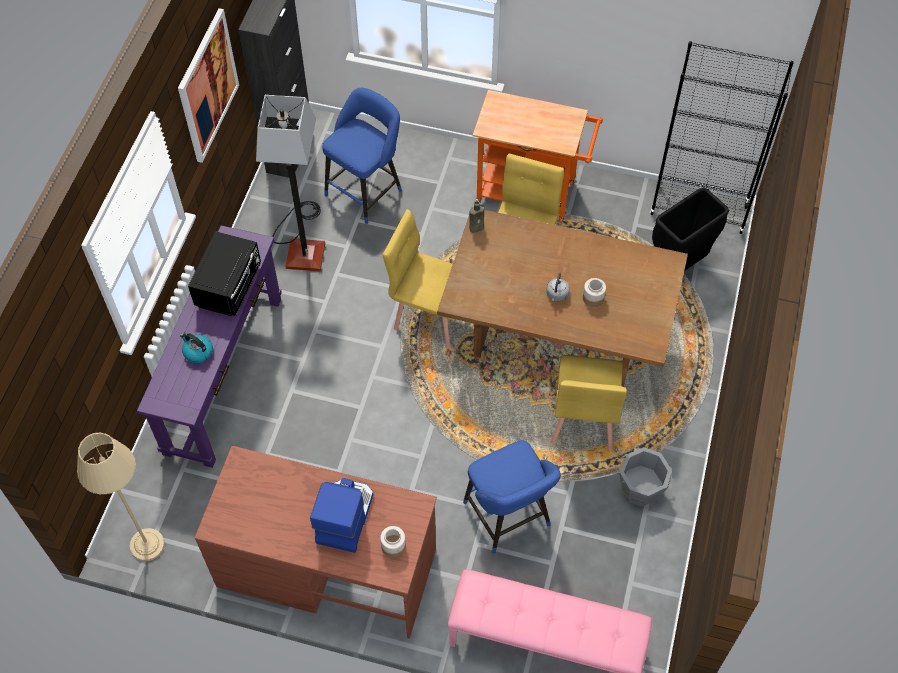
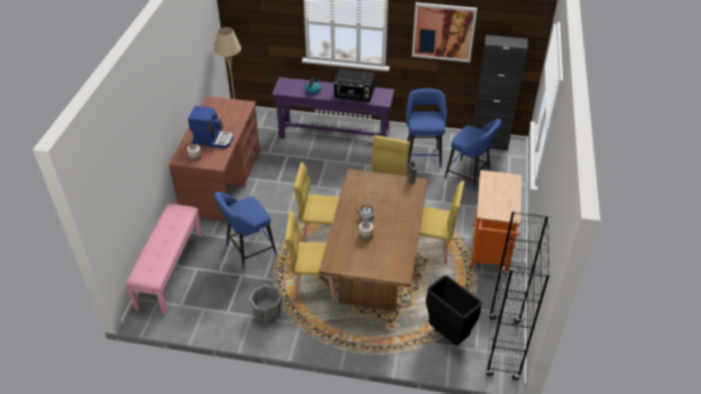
camera: 85 degrees right, 15 degrees down
floor lamp [256,95,325,271] -> blue stool [406,88,447,168]
none -> yellow chair [294,162,340,242]

